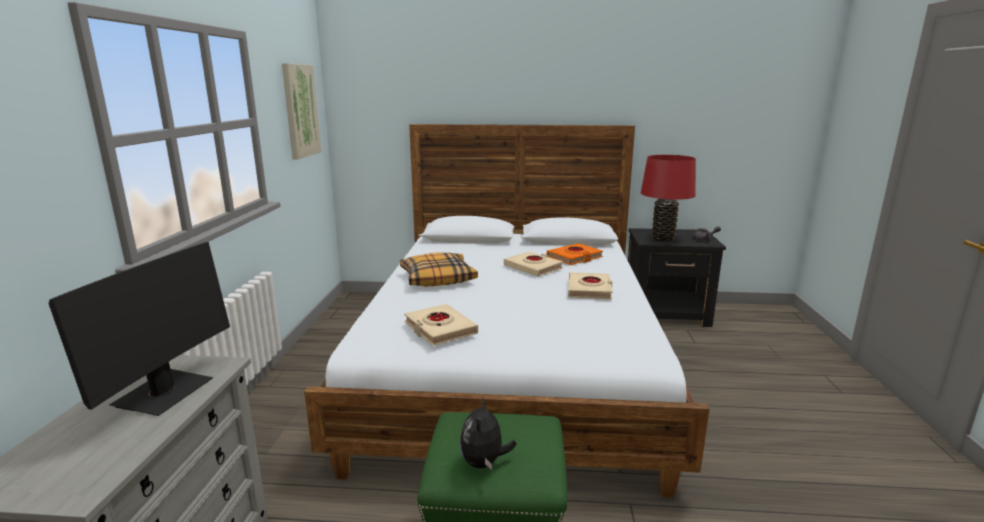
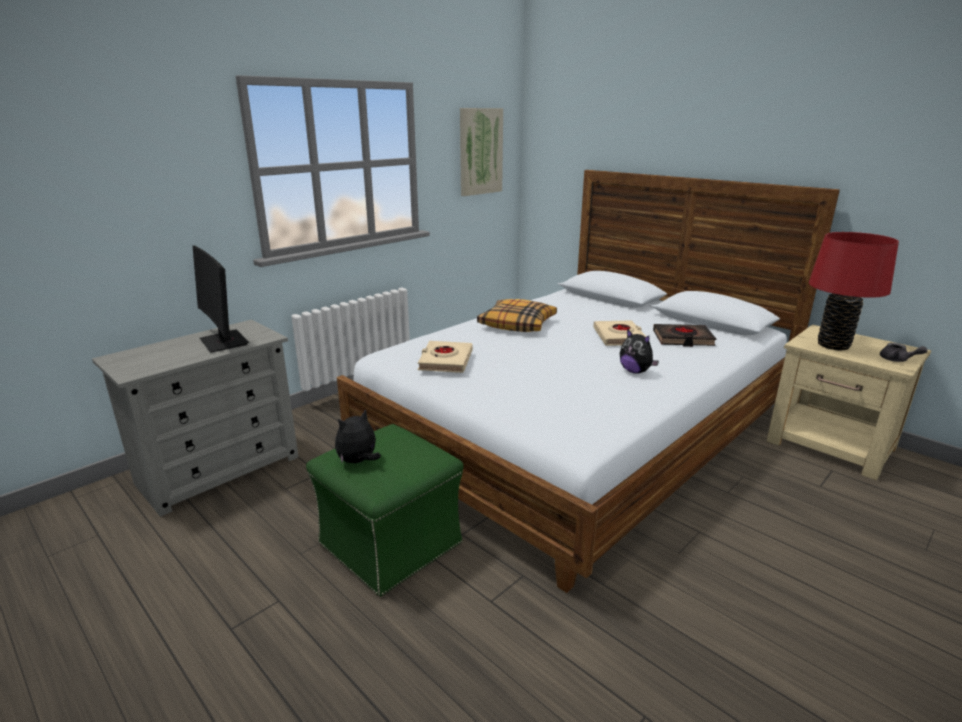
camera: 40 degrees right, 5 degrees up
monitor [48,242,230,416] -> monitor turned 90 degrees clockwise [193,246,249,352]
orange book [547,243,603,265] -> black book [653,324,716,347]
beige book [568,272,613,300] -> plush toy [620,329,659,374]
black nightstand [628,228,726,327] -> beige nightstand [766,324,931,481]

